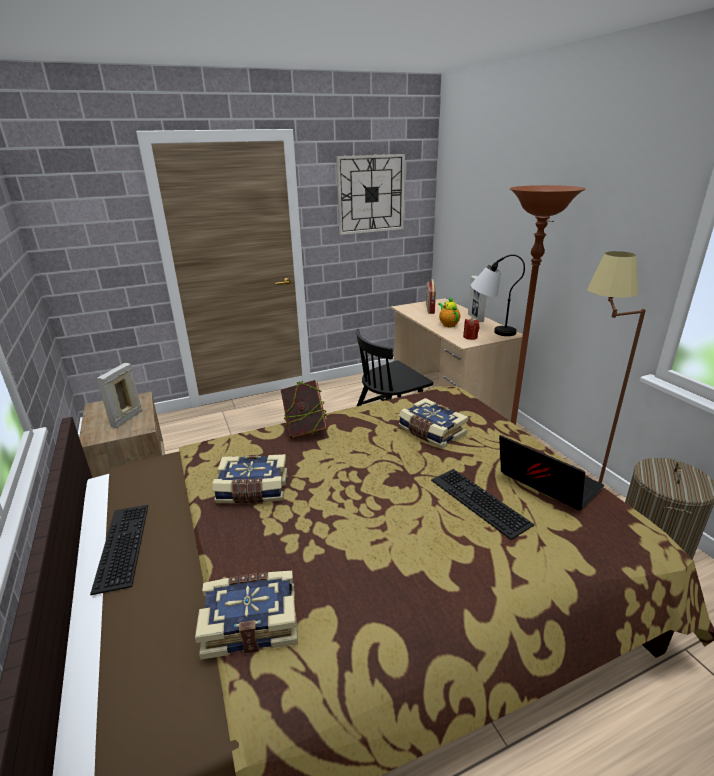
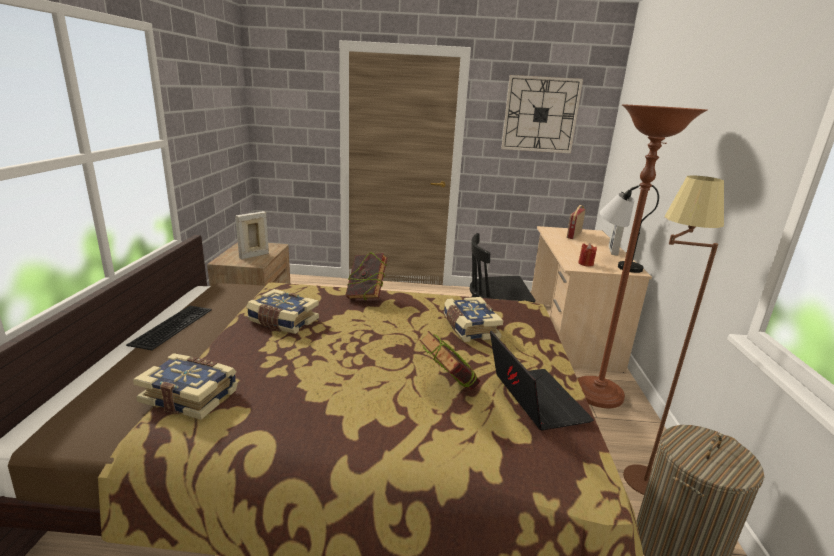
camera: 25 degrees right, 5 degrees down
keyboard [431,469,534,540] -> book [419,331,480,390]
teapot [438,298,460,327] -> none

